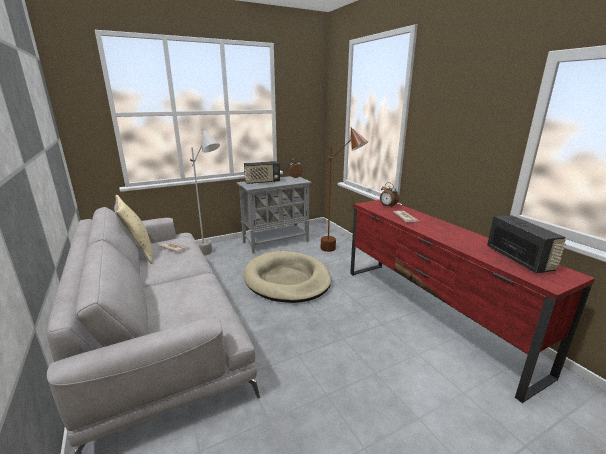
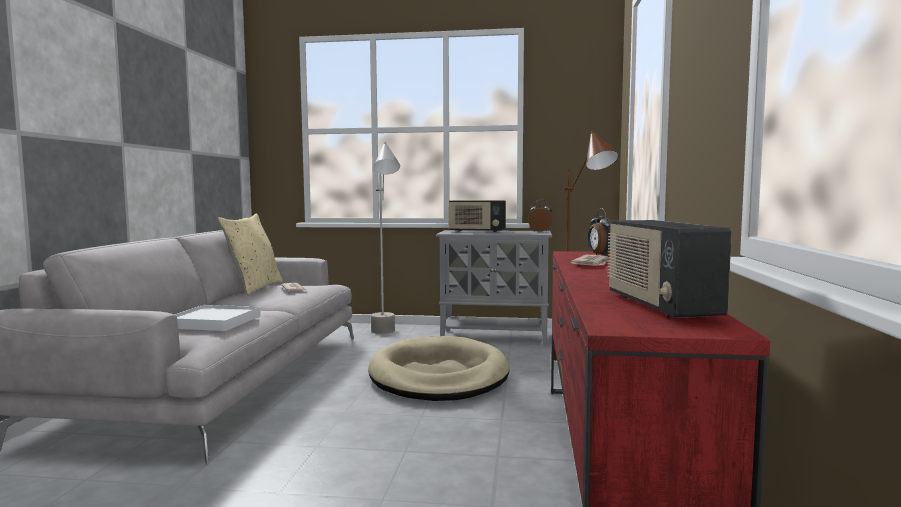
camera: 35 degrees right, 15 degrees down
radio [487,215,566,273] -> radio turned 150 degrees clockwise [607,220,732,318]
none -> white tray [174,305,261,331]

